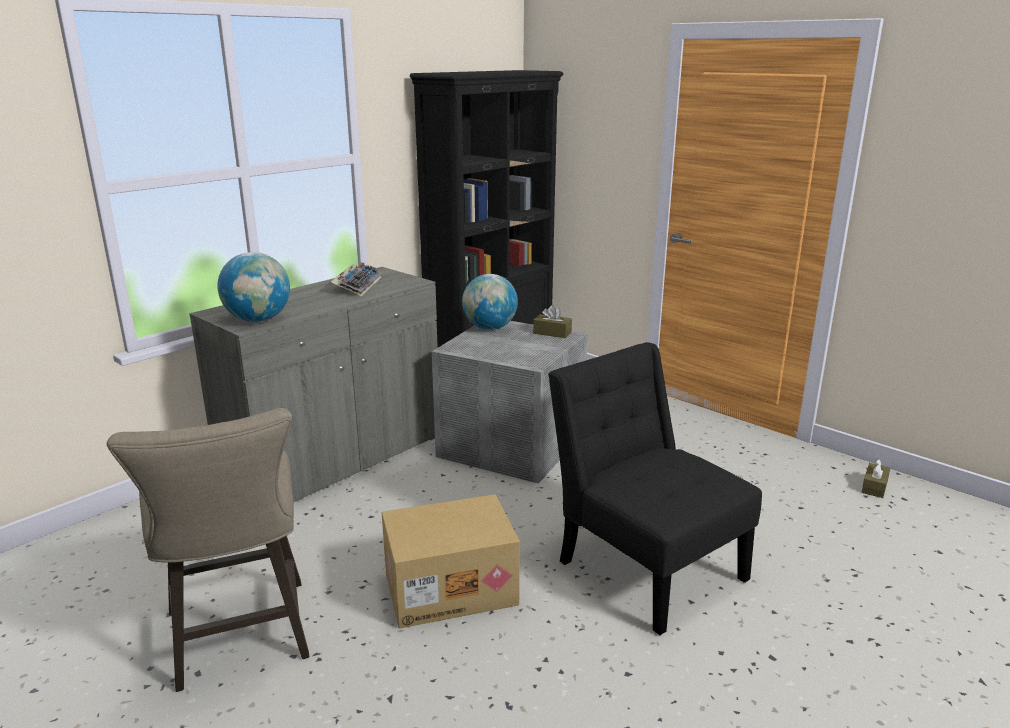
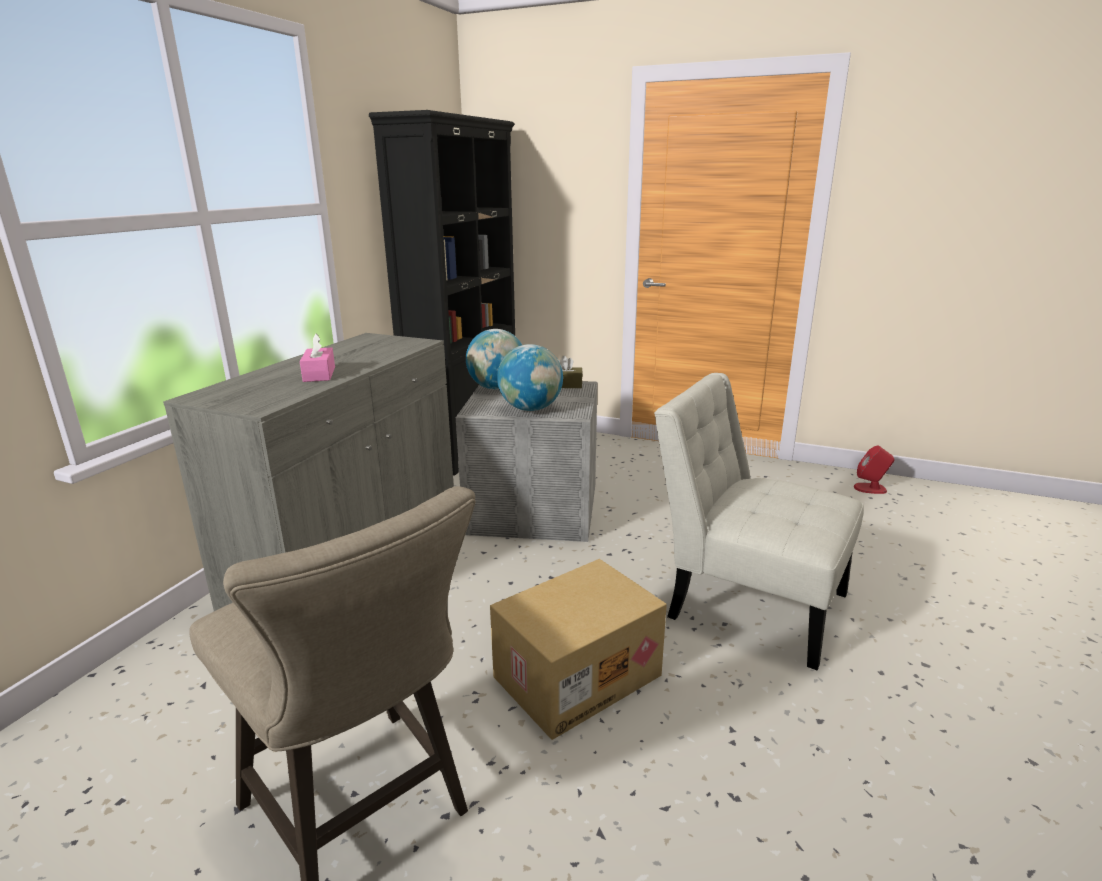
camera: 20 degrees left, 0 degrees up
globe [217,252,290,322] -> globe moved to [497,344,563,411]
keyboard [331,262,382,296] -> none
black chair [548,342,762,635] -> white chair [654,373,864,670]
brown tissue box [861,458,890,498] -> red speaker [854,446,894,494]
none -> pink tissue box [300,334,335,382]

